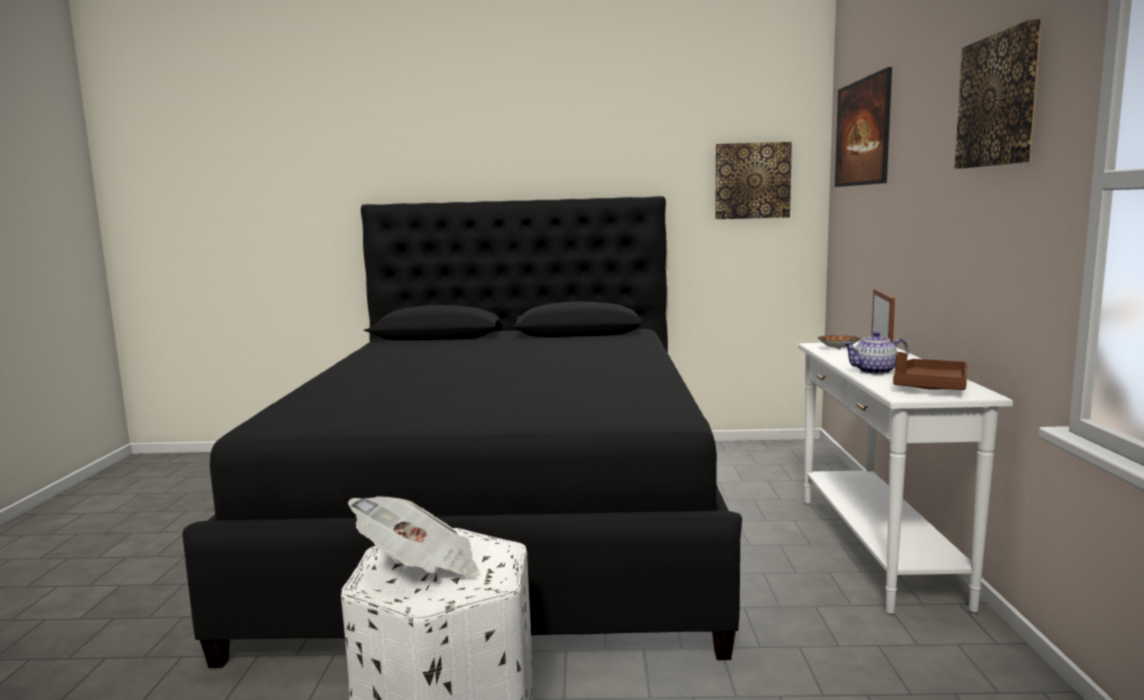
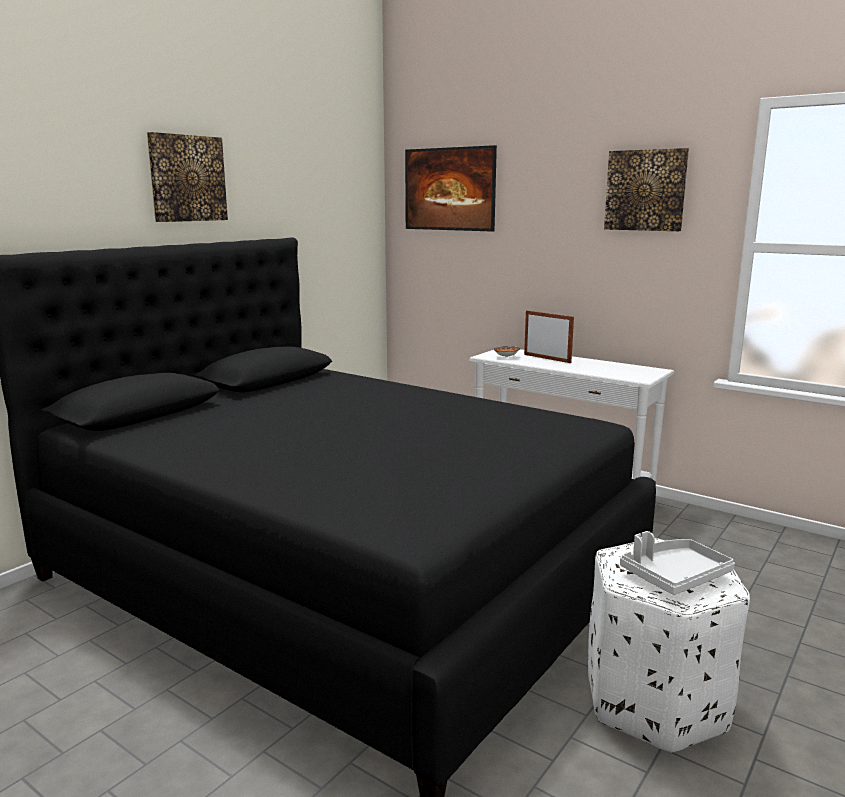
camera: 55 degrees left, 5 degrees up
newspaper [348,497,480,577] -> grey tray [620,531,735,595]
picture [715,142,792,219] -> picture moved to [147,132,228,222]
teapot [843,332,909,375] -> none
brown tray [893,352,967,390] -> none

